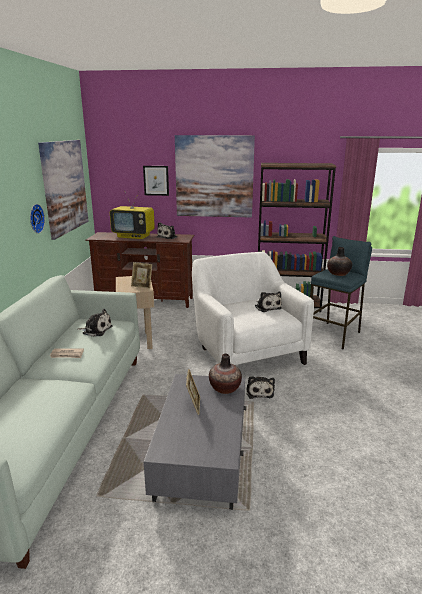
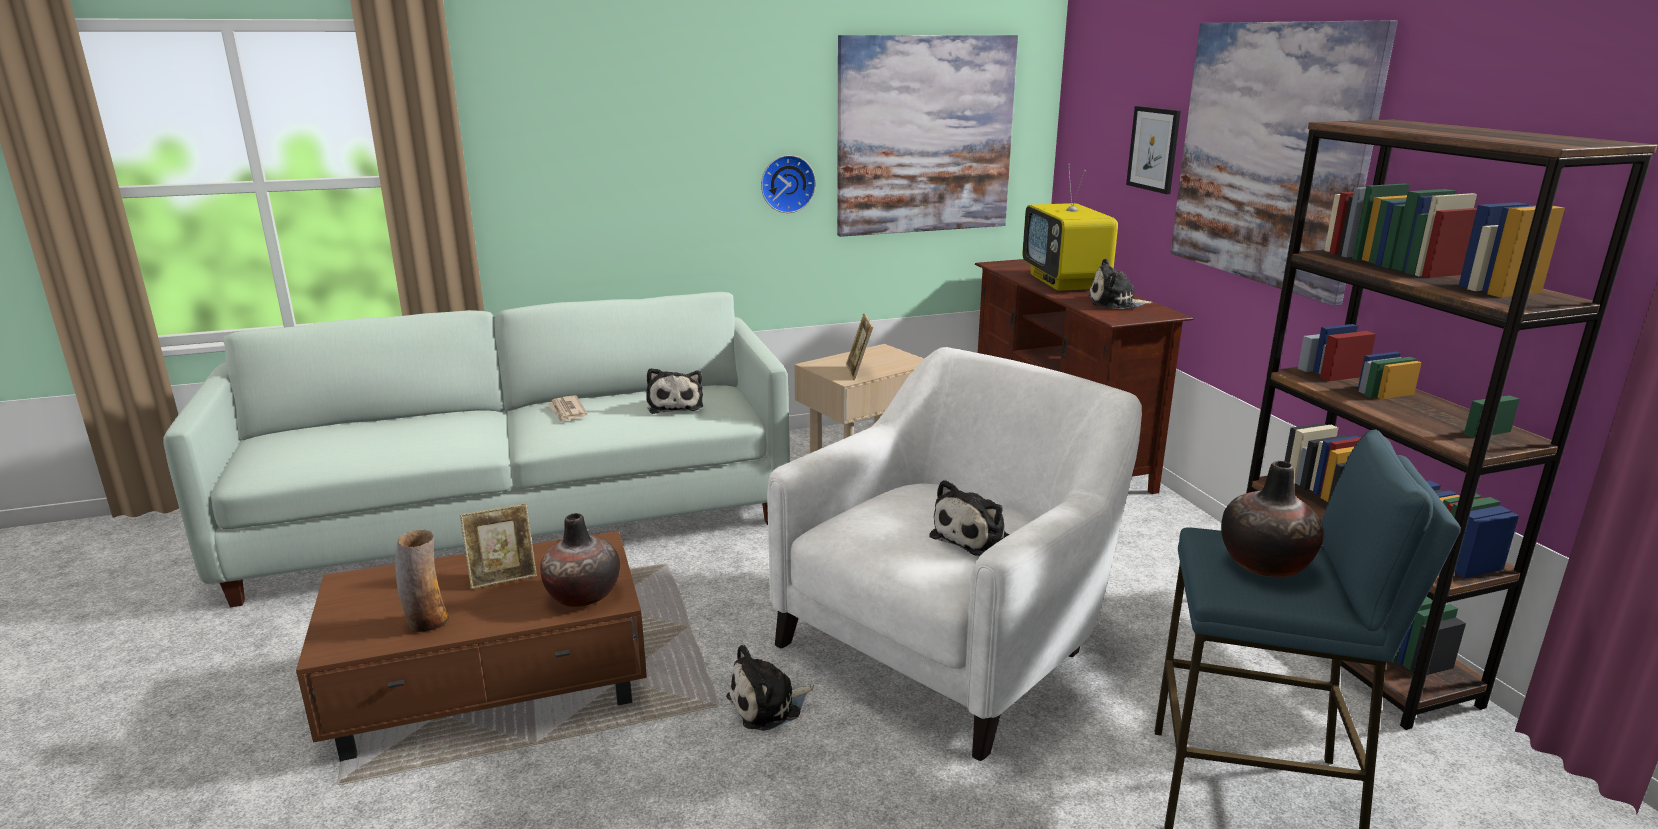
camera: 65 degrees right, 0 degrees up
grey coffee table [144,374,246,510] -> brown coffee table [296,531,647,762]
none -> vase [395,529,449,632]

